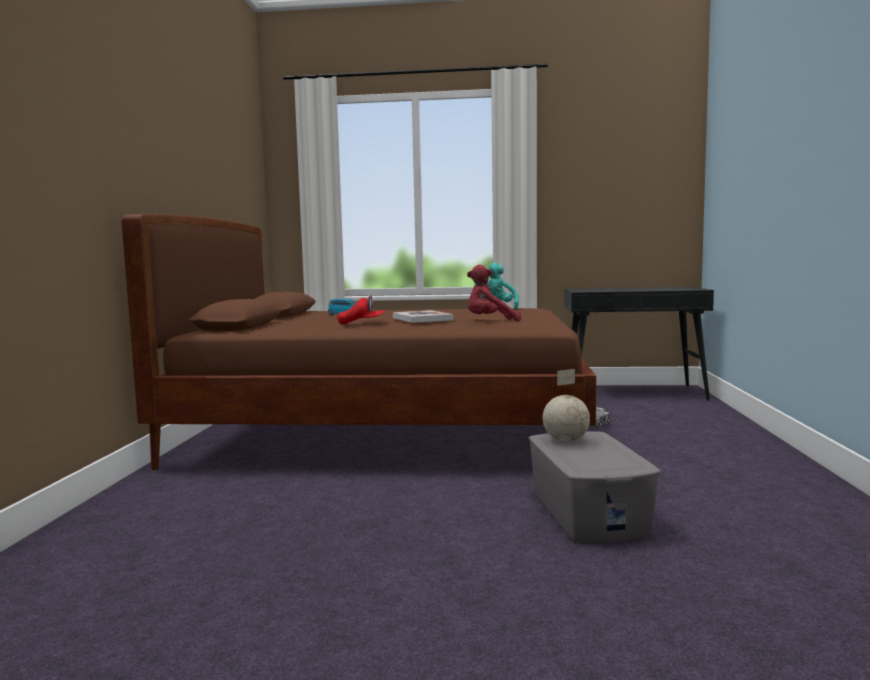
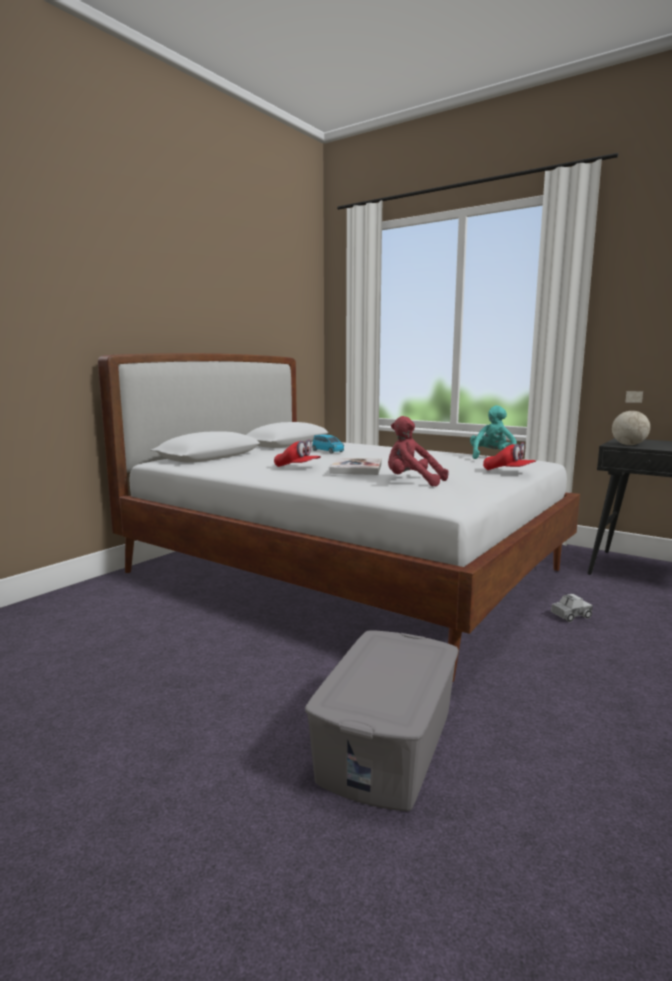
camera: 30 degrees right, 5 degrees up
brown bed [121,214,596,470] -> white bed [98,353,580,682]
globe [542,369,590,442] -> globe moved to [612,391,650,445]
none -> red cap [483,442,536,470]

